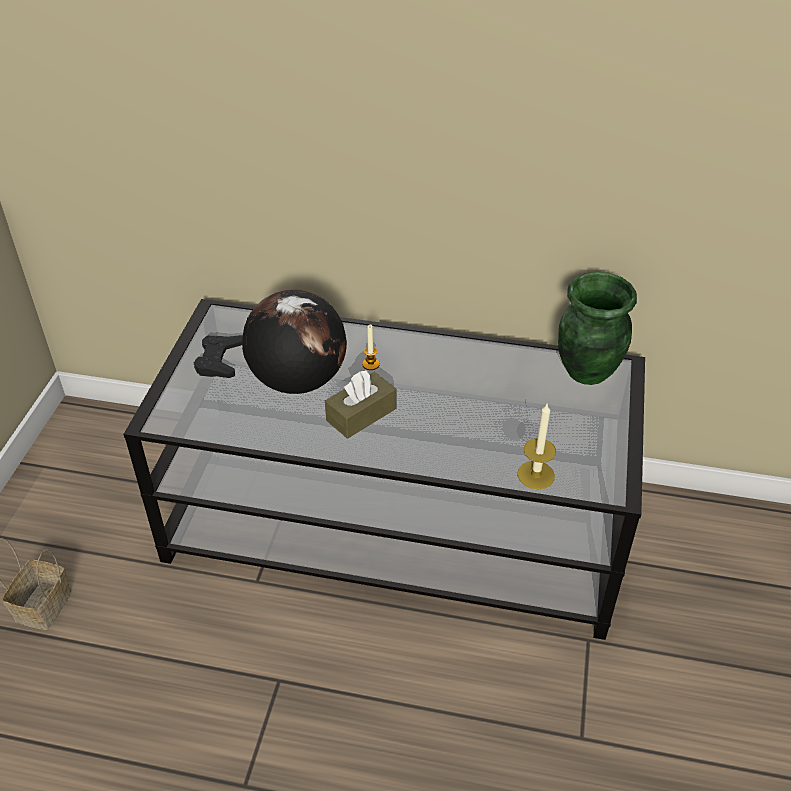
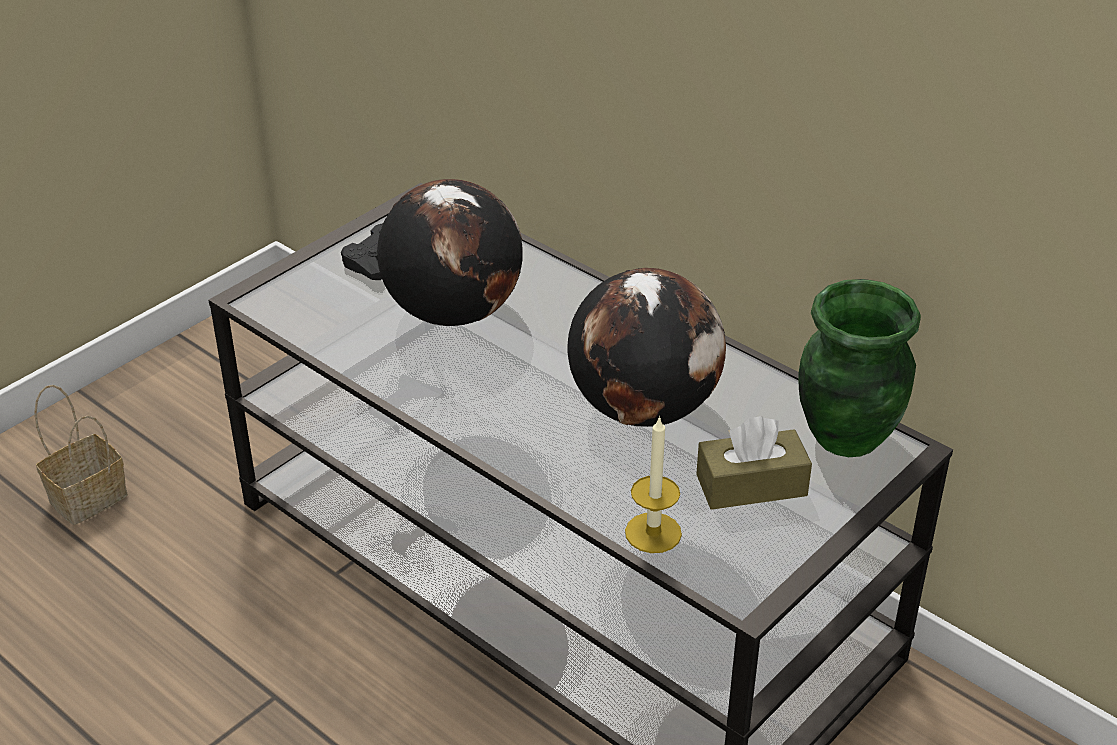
camera: 30 degrees right, 5 degrees down
brown tissue box [325,370,396,439] -> brown tissue box moved to [696,416,812,510]
candle [362,325,380,370] -> none
none -> globe [567,268,726,427]

